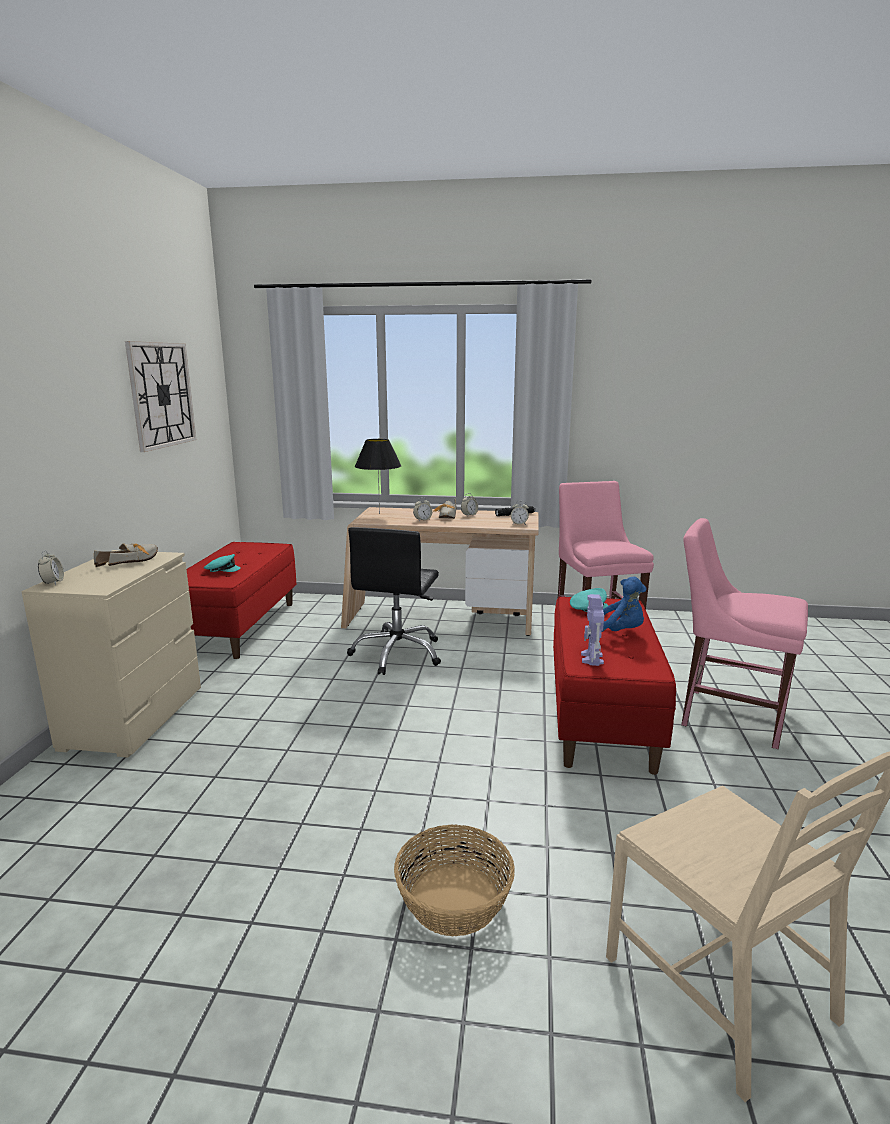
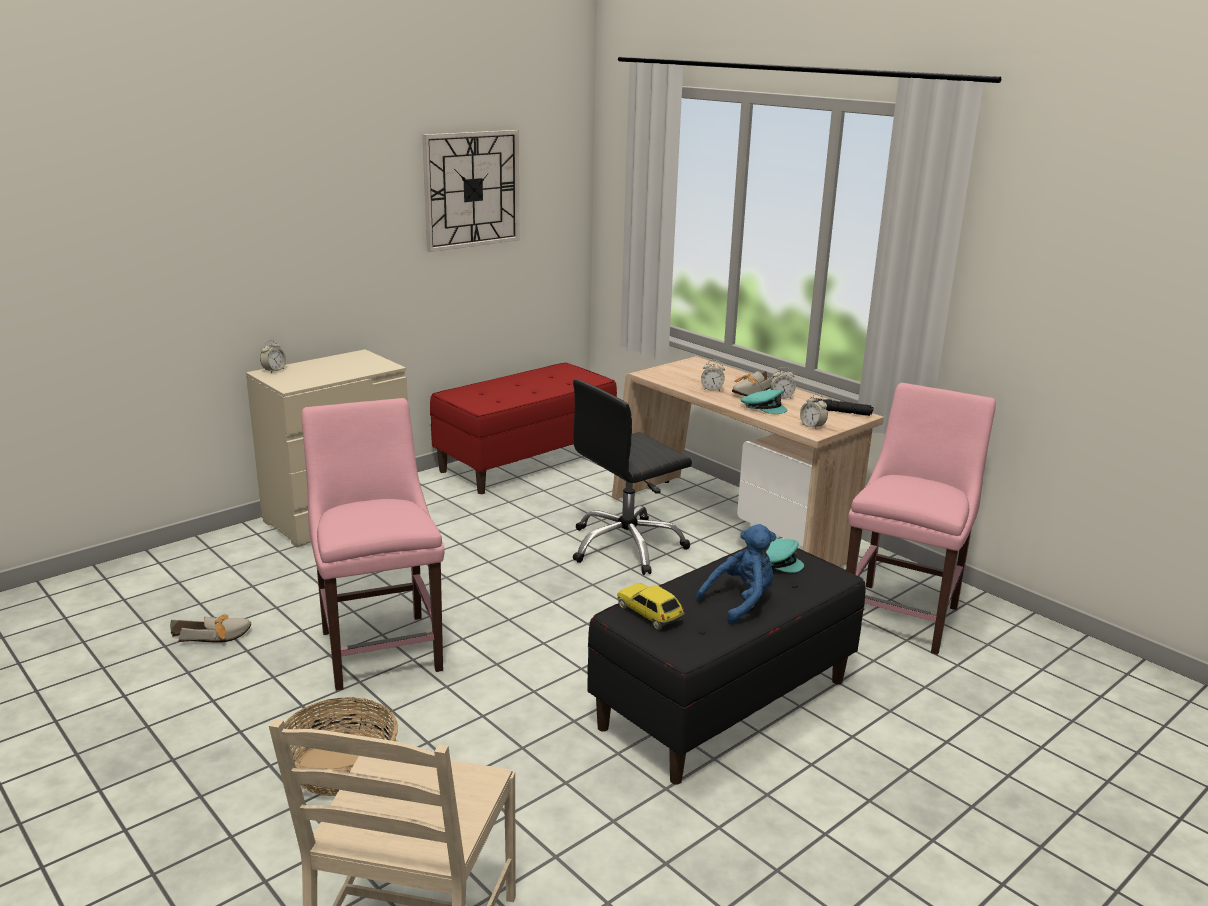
camera: 40 degrees right, 5 degrees up
shoe [94,543,158,567] -> shoe moved to [170,614,251,643]
turquoise cap [204,554,241,572] -> turquoise cap moved to [740,390,788,414]
black table lamp [355,439,402,514] -> none
red bench [553,597,676,775] -> black bench [587,547,865,785]
toy robot [581,594,604,666] -> toy car [617,583,685,630]
blue plush toy [589,577,647,636] -> blue plush toy turned 90 degrees counterclockwise [696,524,776,624]
pink chair [681,518,808,749] -> pink chair moved to [301,398,444,691]

